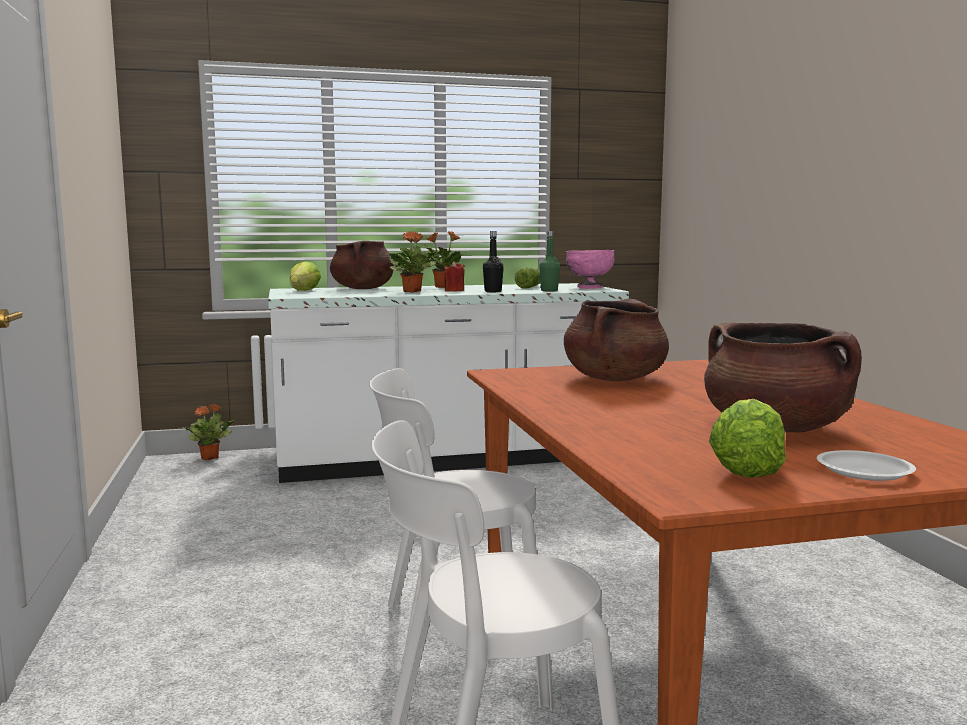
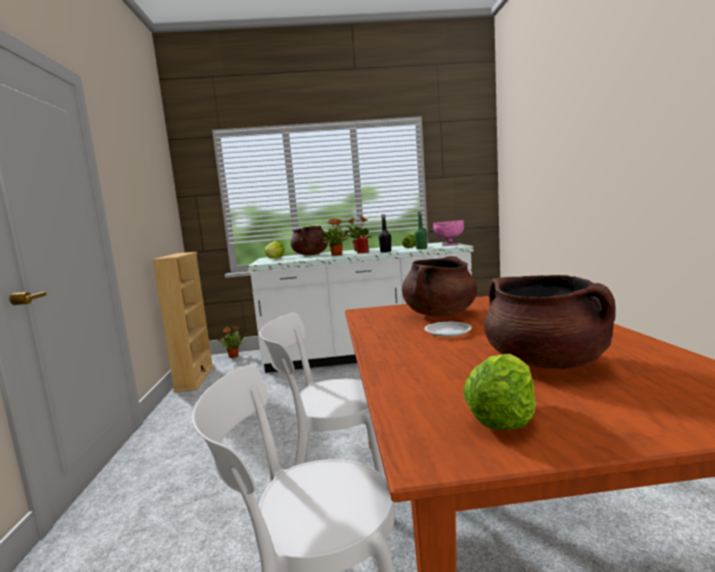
camera: 10 degrees right, 0 degrees up
white plate [817,450,916,481] -> white plate moved to [424,322,472,337]
none -> beige bookcase [152,252,214,392]

